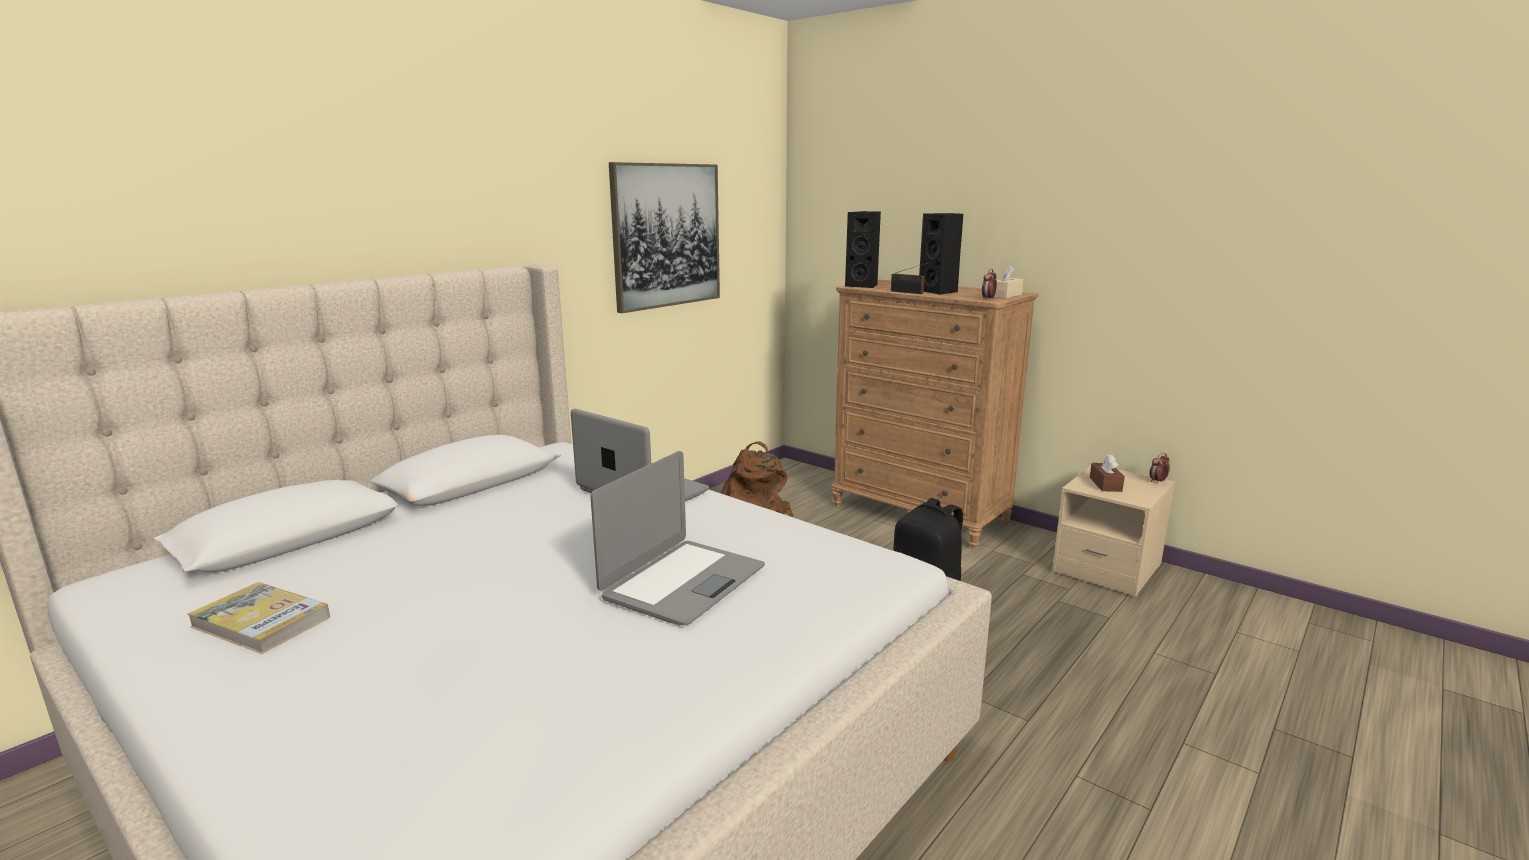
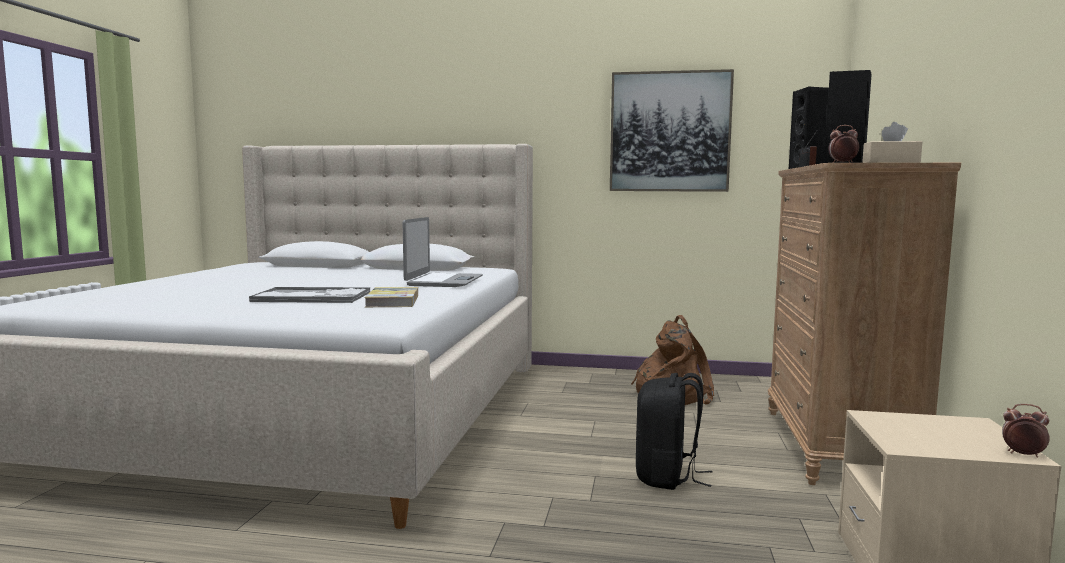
camera: 60 degrees right, 10 degrees down
book [187,582,330,654] -> book moved to [364,287,418,307]
laptop [590,451,765,625] -> tray [249,287,370,303]
brown tissue box [1090,454,1125,492] -> none

